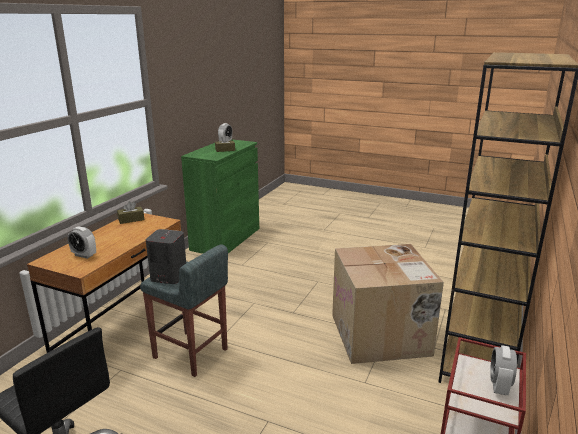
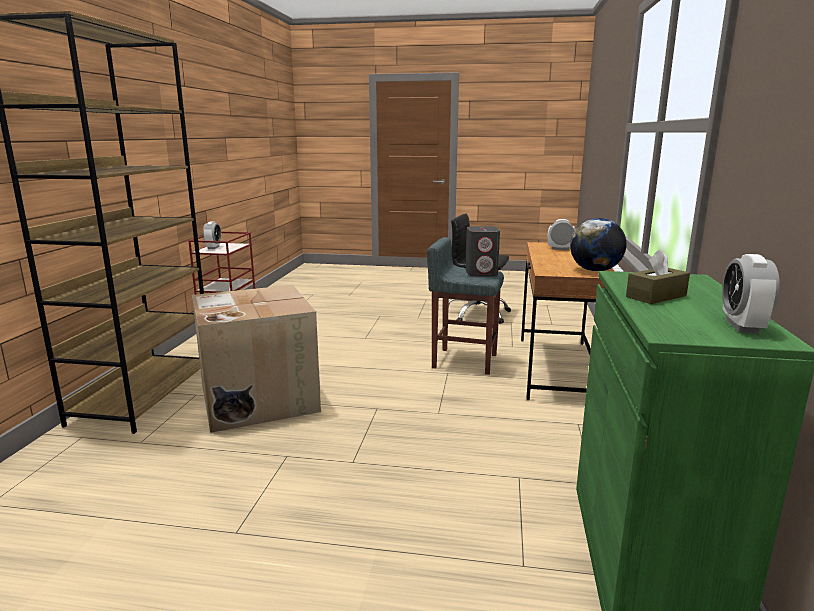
camera: 165 degrees right, 5 degrees down
brown tissue box [117,201,144,224] -> globe [570,218,627,272]

